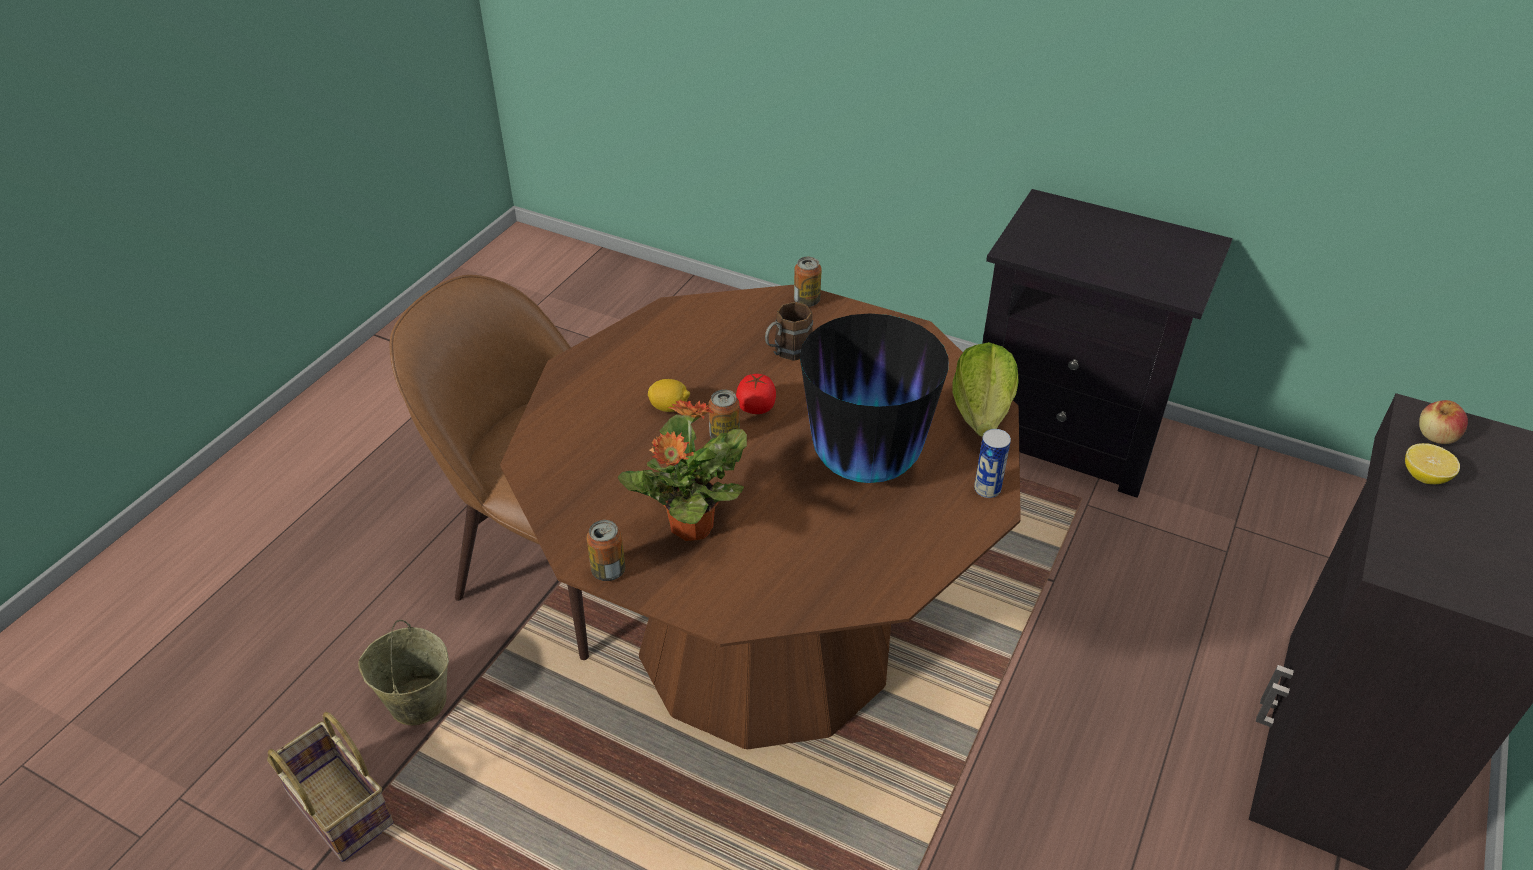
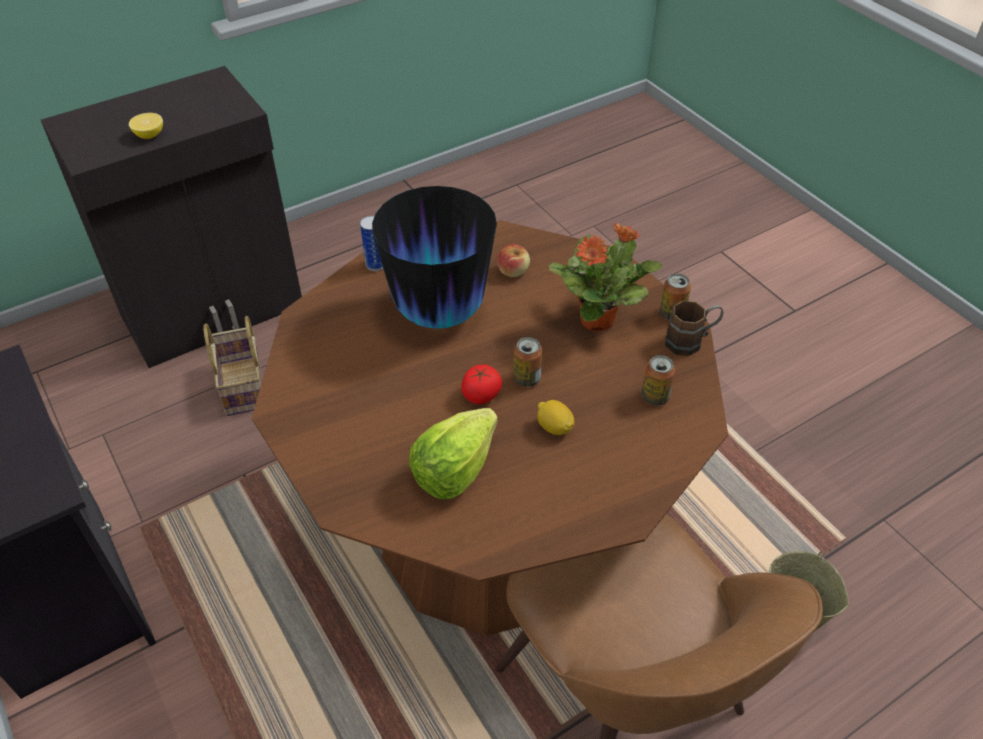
camera: 150 degrees left, 5 degrees up
basket [267,712,394,862] -> basket moved to [203,316,263,416]
brown mug [765,302,813,361] -> brown mug moved to [665,301,723,356]
can [794,257,822,307] -> can moved to [642,355,675,406]
lettuce [952,342,1019,437] -> lettuce moved to [409,408,498,500]
apple [1419,400,1468,444] -> apple moved to [497,244,530,277]

